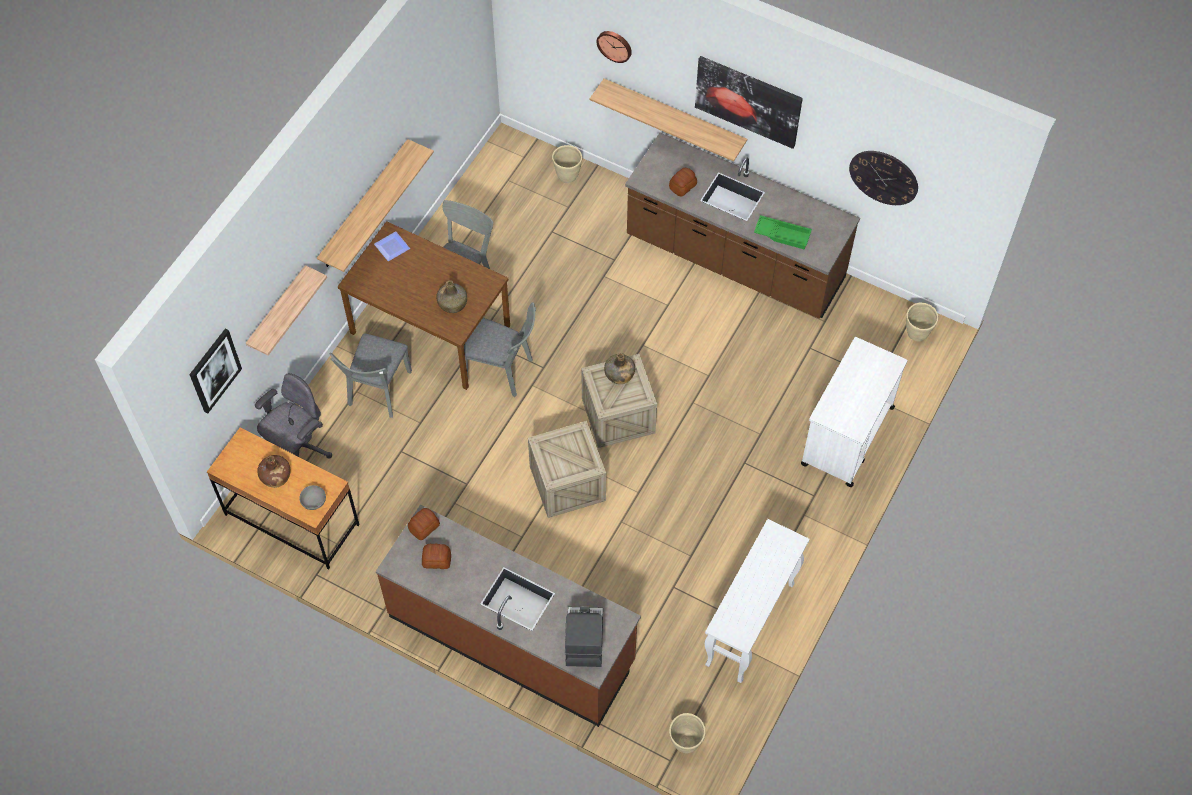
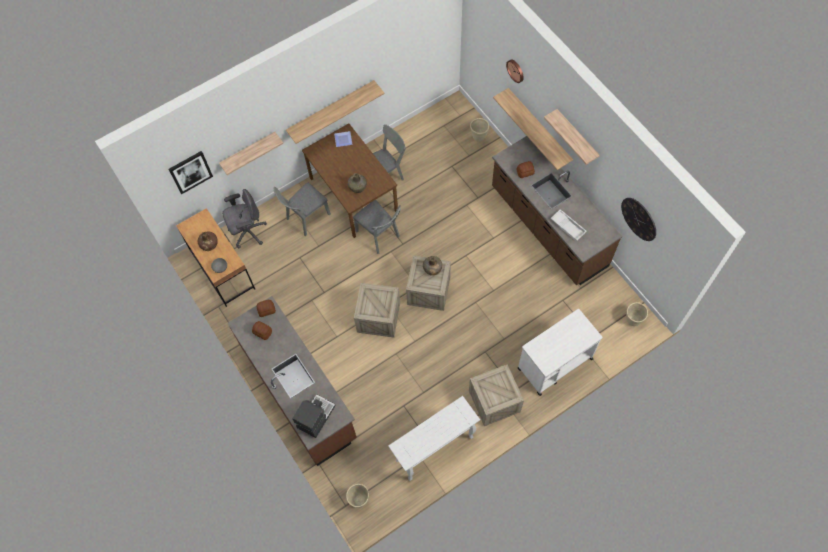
camera: 30 degrees right, 5 degrees up
picture [695,56,803,149] -> shelf [544,109,600,165]
green tray [754,215,812,250] -> white tray [551,209,587,242]
none -> crate [469,364,524,426]

